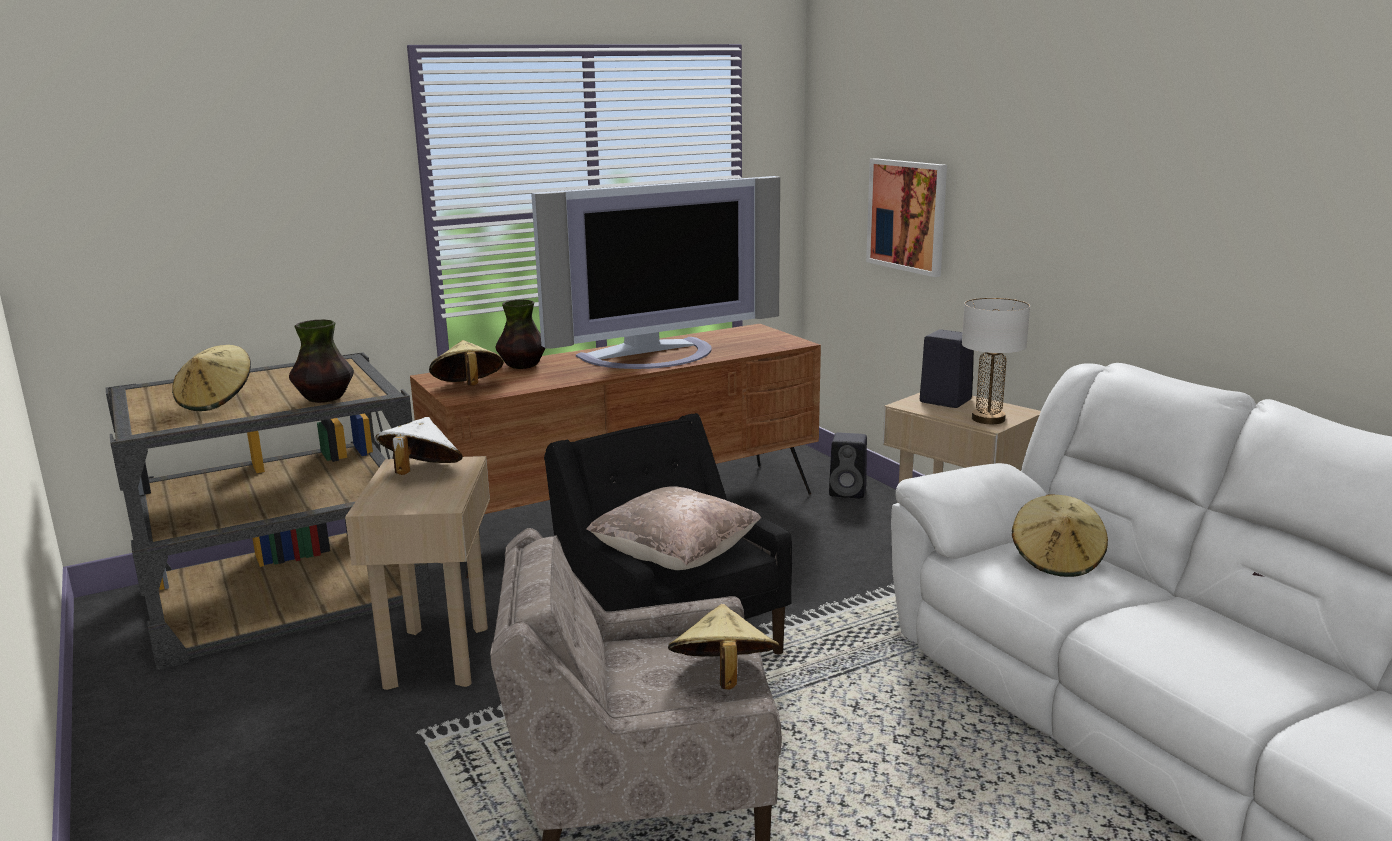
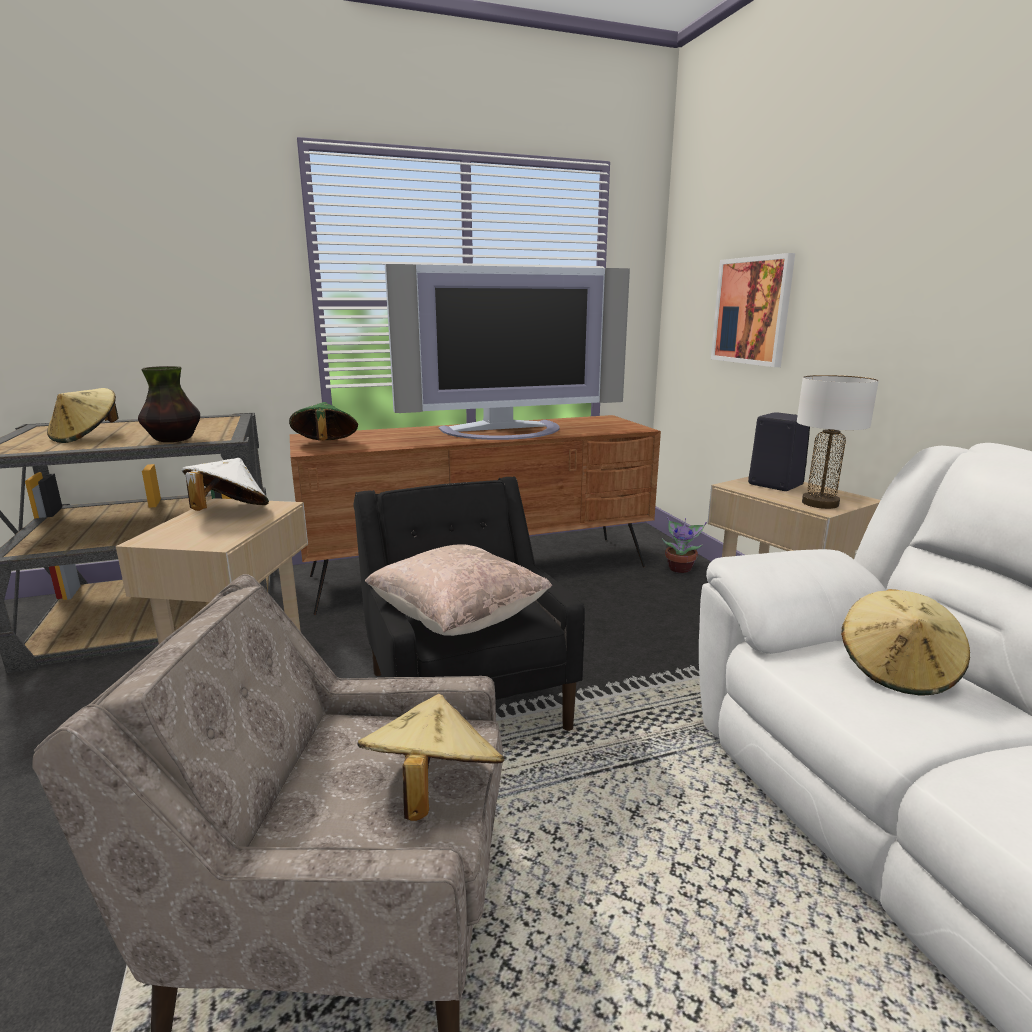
camera: 10 degrees right, 0 degrees up
beige hat [429,340,504,385] -> green hat [289,402,358,441]
vase [496,300,545,369] -> none
black speaker [829,432,867,498] -> potted plant [662,517,707,573]

